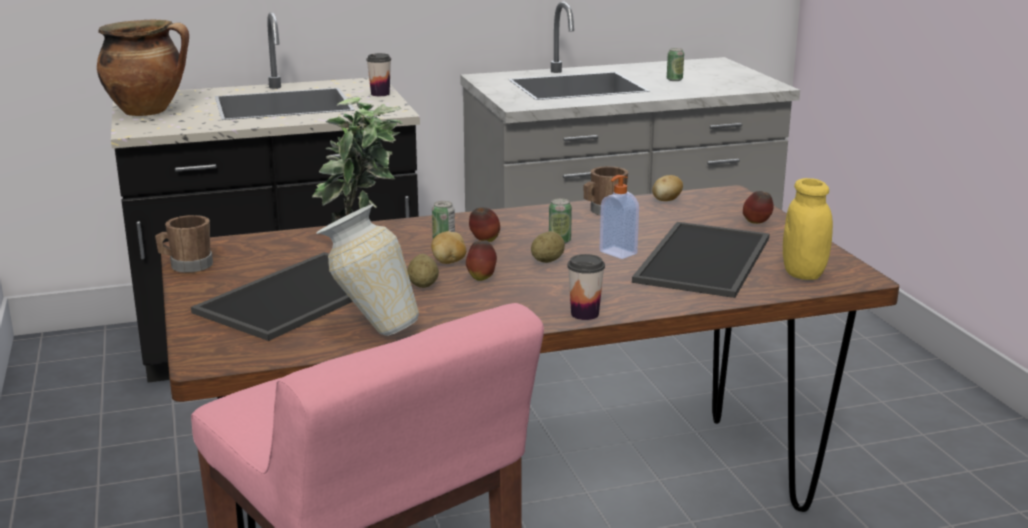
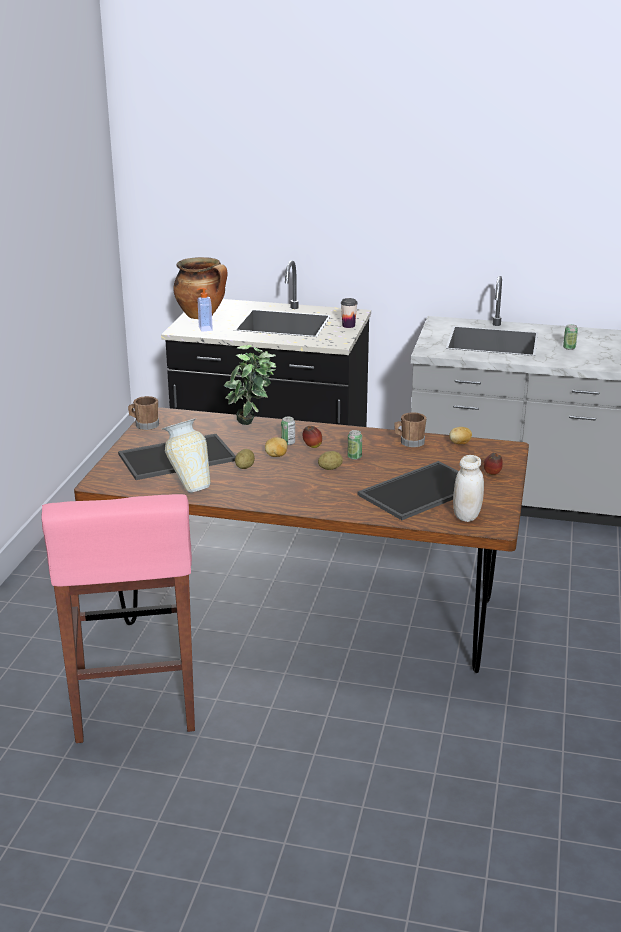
camera: 30 degrees right, 5 degrees up
apple [466,240,497,281] -> none
cup [567,254,605,320] -> none
soap dispenser [600,175,639,259] -> soap dispenser moved to [197,288,213,332]
yellow jar [783,178,833,280] -> white jar [453,455,484,522]

